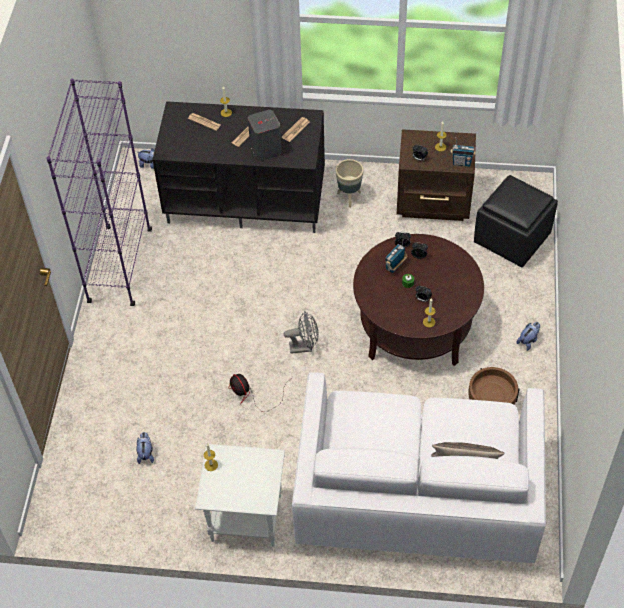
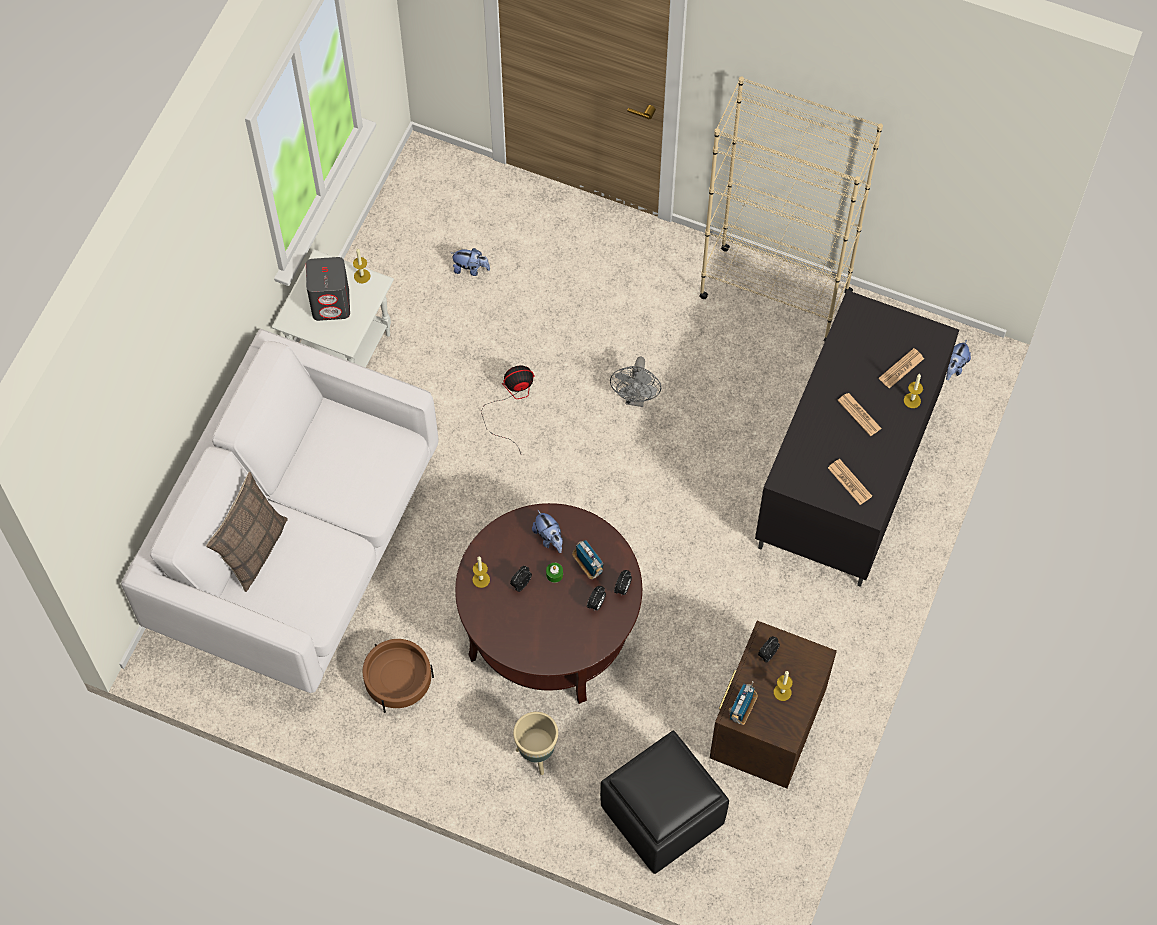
camera: 105 degrees right, 10 degrees up
purple bookcase [46,79,152,306] -> beige bookcase [699,76,883,342]
grey speaker [248,110,282,161] -> grey speaker moved to [306,257,350,321]
grey fan [284,311,319,354] -> grey fan moved to [610,357,661,407]
beige planter [335,159,364,208] -> beige planter moved to [513,712,558,775]
plush toy [517,322,540,351] -> plush toy moved to [532,510,563,553]

